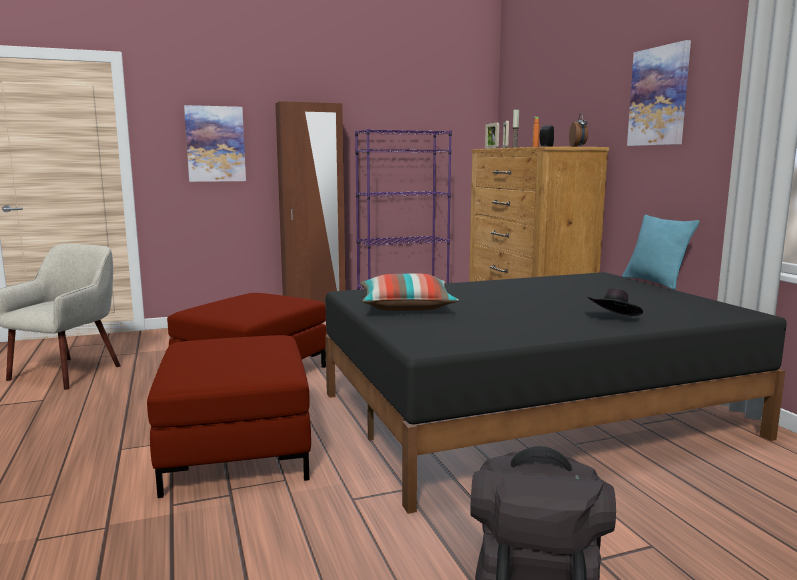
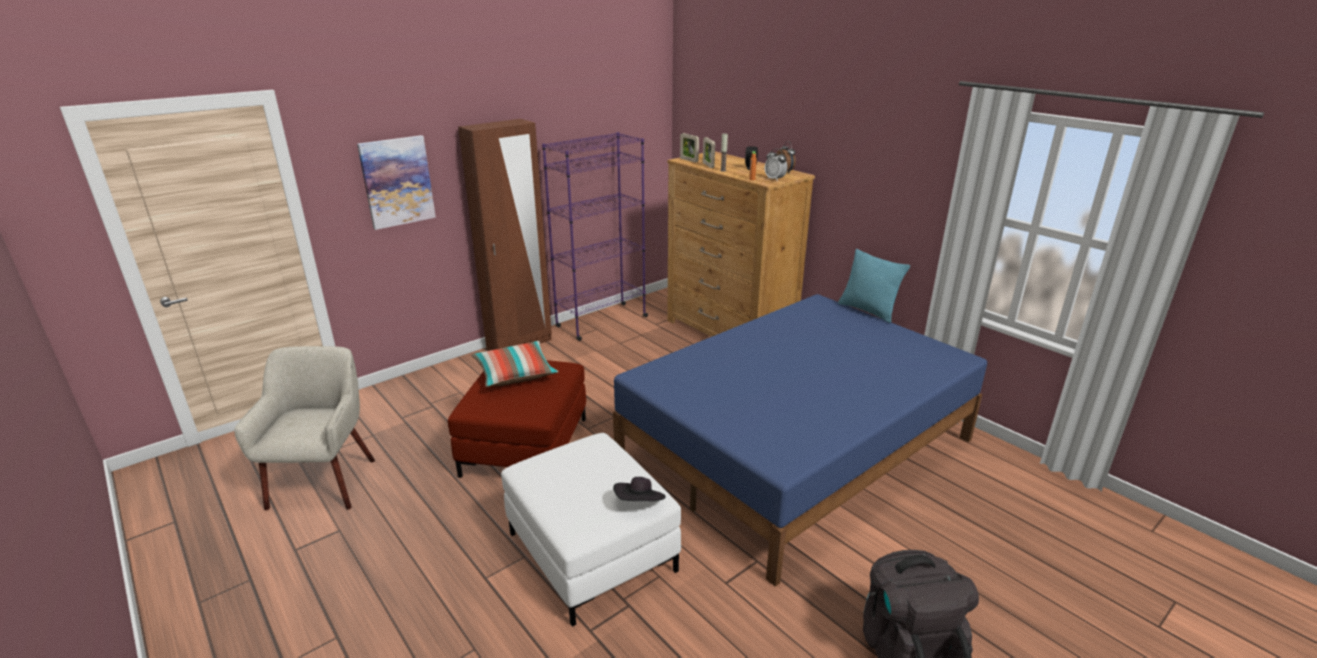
camera: 20 degrees left, 15 degrees up
red ottoman [147,335,311,498] -> white ottoman [501,433,681,627]
black bed [325,272,787,514] -> blue bed [613,294,987,587]
pillow [360,274,459,311] -> pillow moved to [471,341,558,387]
black hat [588,288,643,316] -> black hat moved to [613,477,665,501]
picture [627,40,691,146] -> none
none -> alarm clock [765,149,787,180]

